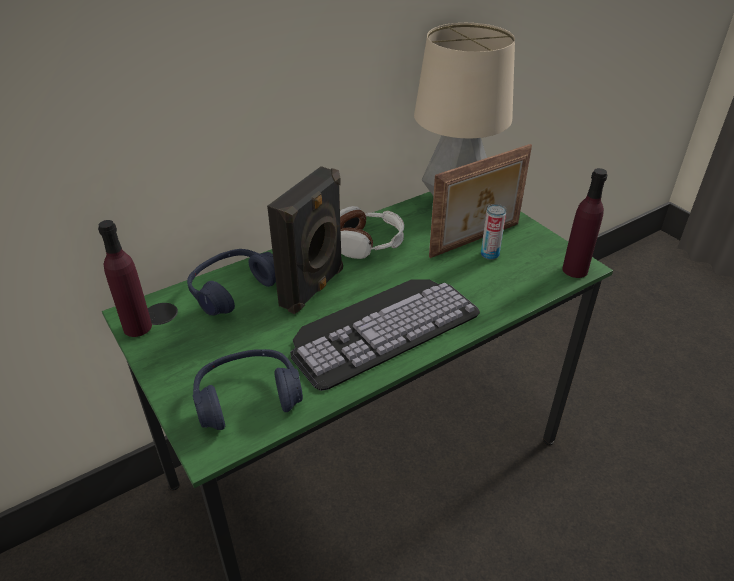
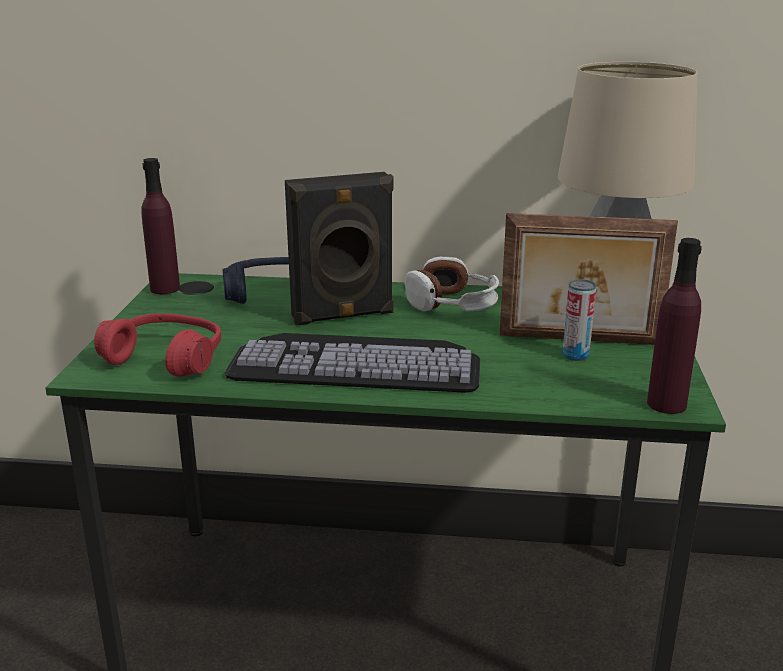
camera: 40 degrees right, 15 degrees down
blue headphones [192,349,303,430] -> red headphones [94,313,221,377]

